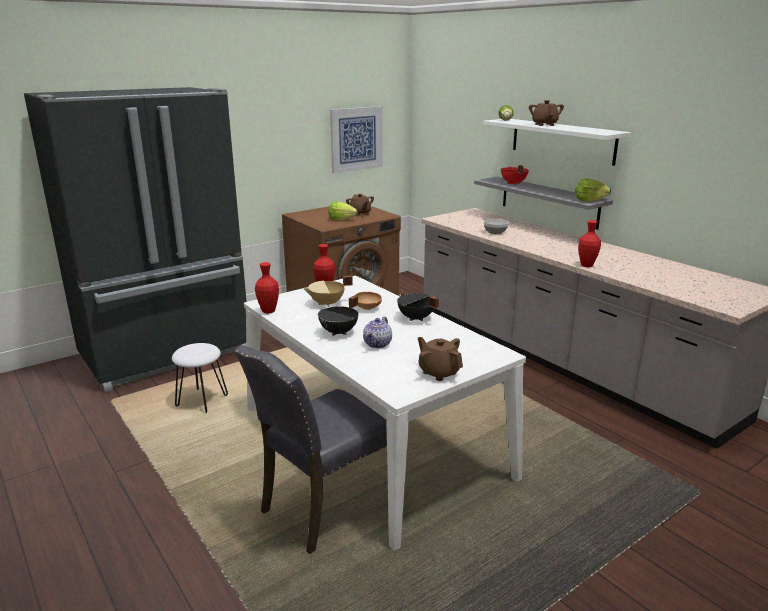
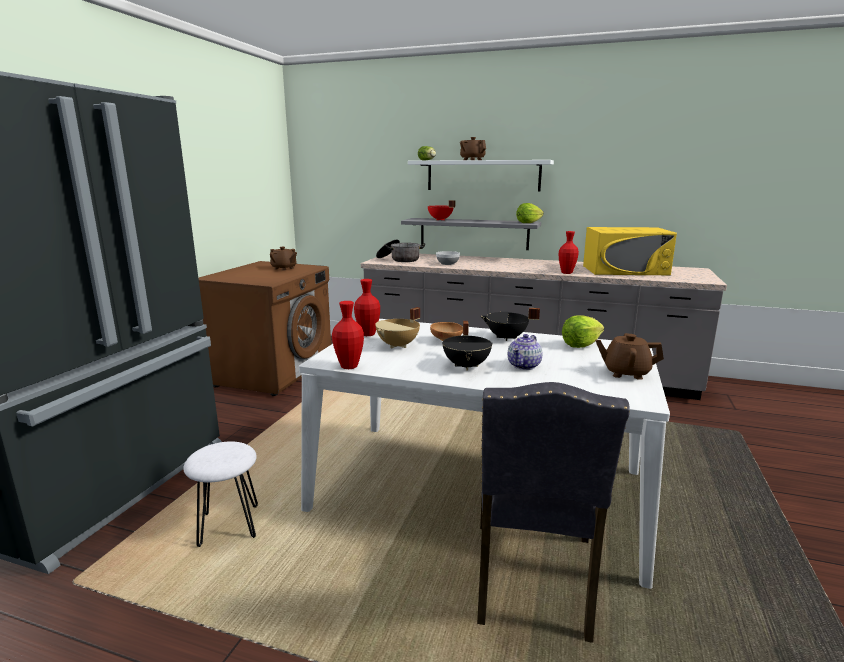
camera: 35 degrees left, 5 degrees down
lettuce [328,201,358,221] -> lettuce moved to [562,315,604,348]
picture [330,106,383,173] -> none
teapot [363,317,392,348] -> teapot turned 45 degrees clockwise [508,334,542,370]
none -> cooking pot [376,240,425,262]
none -> yellow microwave [583,227,677,275]

